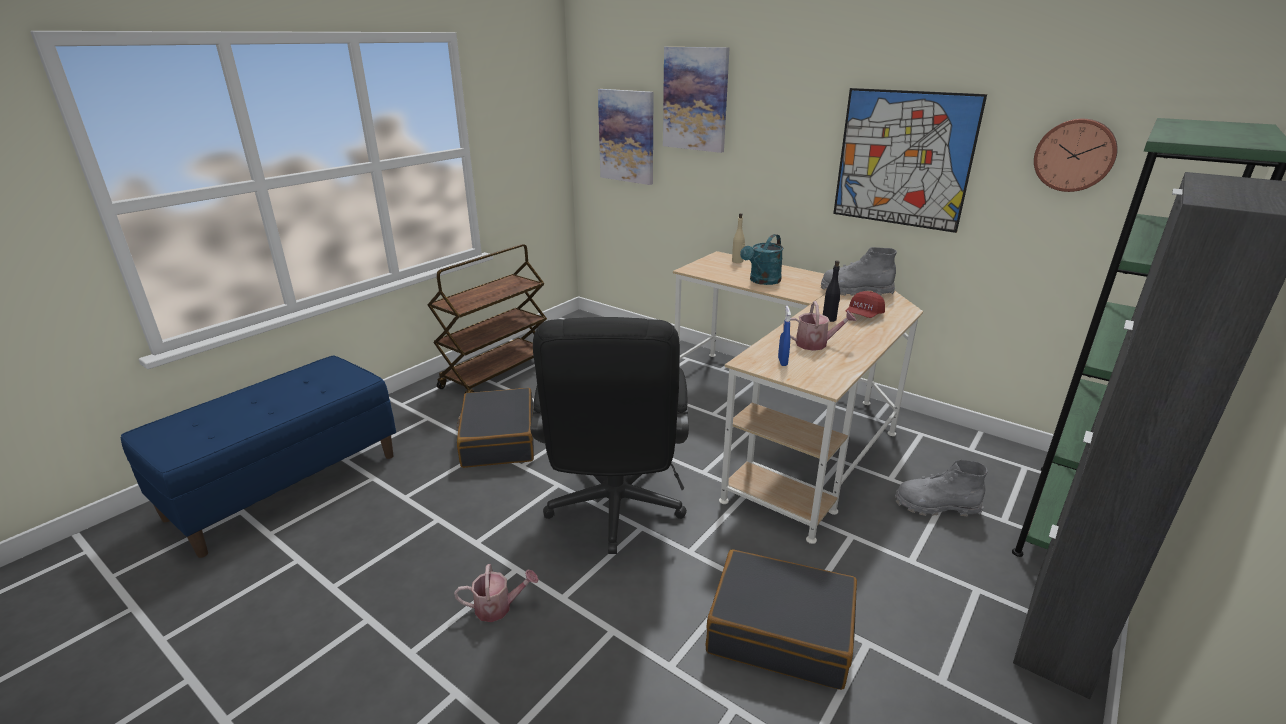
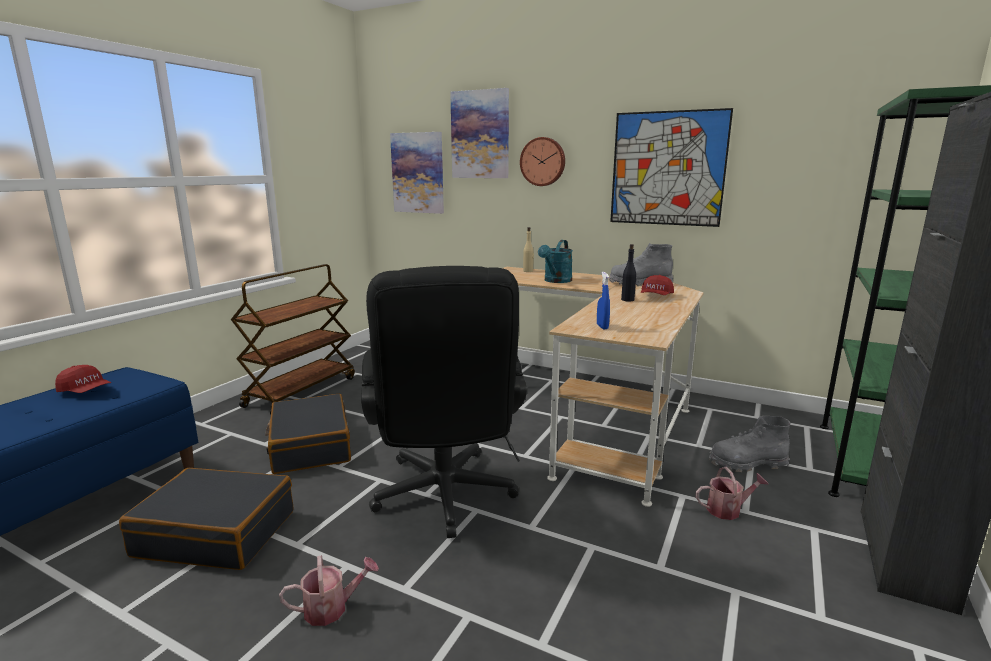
camera: 10 degrees left, 10 degrees down
black suitcase [706,550,857,690] -> black suitcase moved to [119,468,293,570]
watering can [783,301,856,351] -> watering can moved to [696,467,768,520]
wall clock [1034,119,1118,192] -> wall clock moved to [520,137,565,186]
none -> red cap [55,365,111,393]

